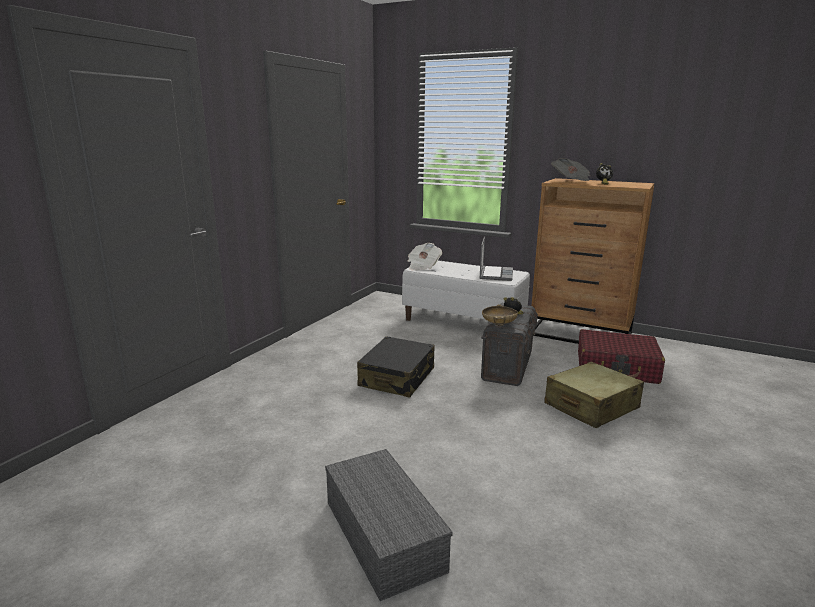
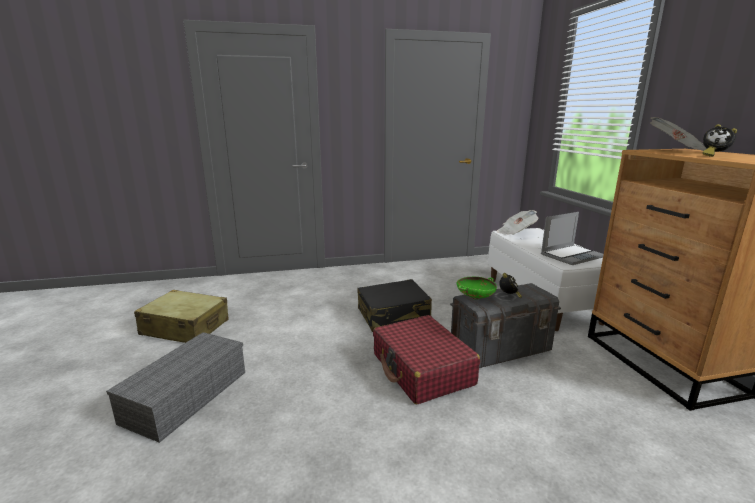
camera: 50 degrees right, 0 degrees up
beige bowl [482,304,518,326] -> green bowl [457,277,497,299]
beige suitcase [544,362,644,428] -> beige suitcase moved to [134,290,228,343]
red suitcase [578,329,665,384] -> red suitcase moved to [373,315,480,405]

